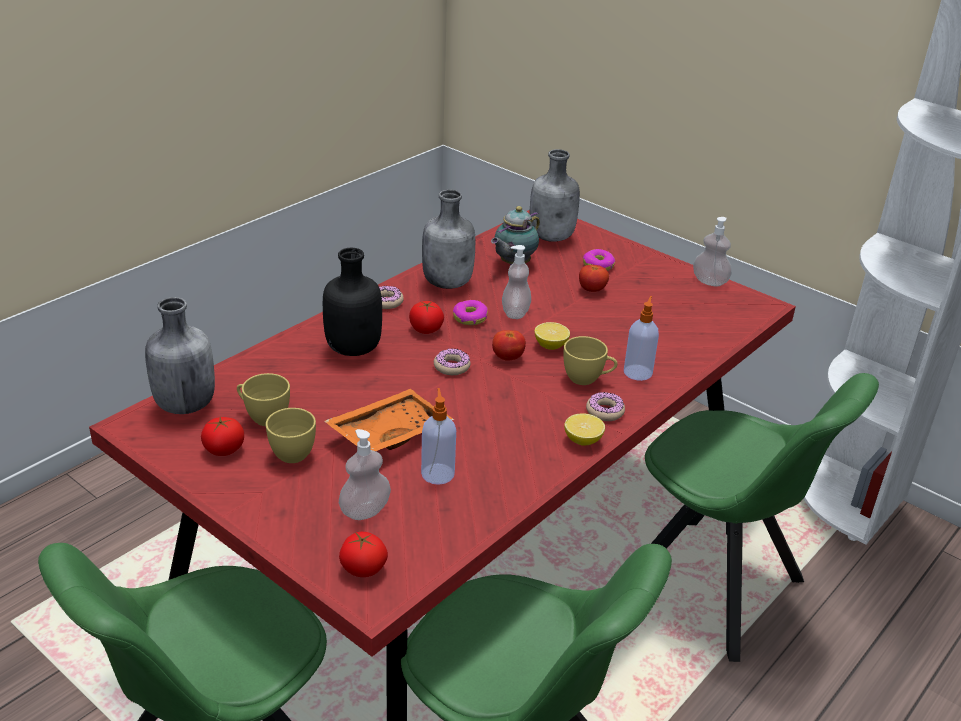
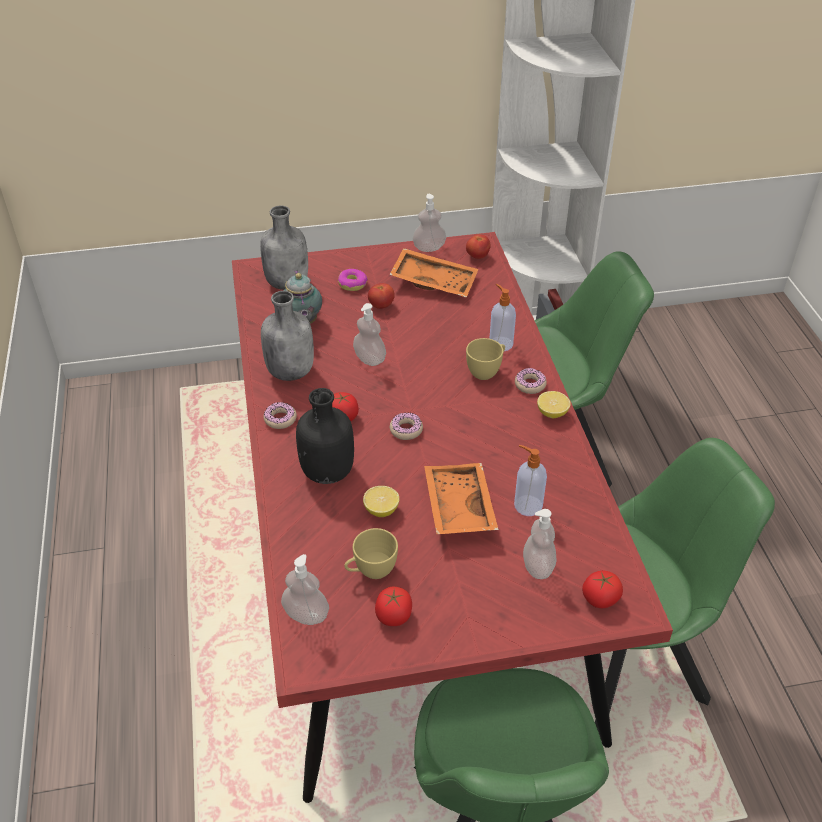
camera: 50 degrees left, 10 degrees up
grey bottle [145,297,215,414] -> soap dispenser [281,554,329,625]
yellow cup [266,408,316,463] -> none
donut [453,300,488,325] -> none
tomato [492,330,526,361] -> tomato moved to [466,234,491,259]
lemon [535,322,570,350] -> lemon moved to [363,486,399,517]
none -> orange tray [389,248,479,298]

